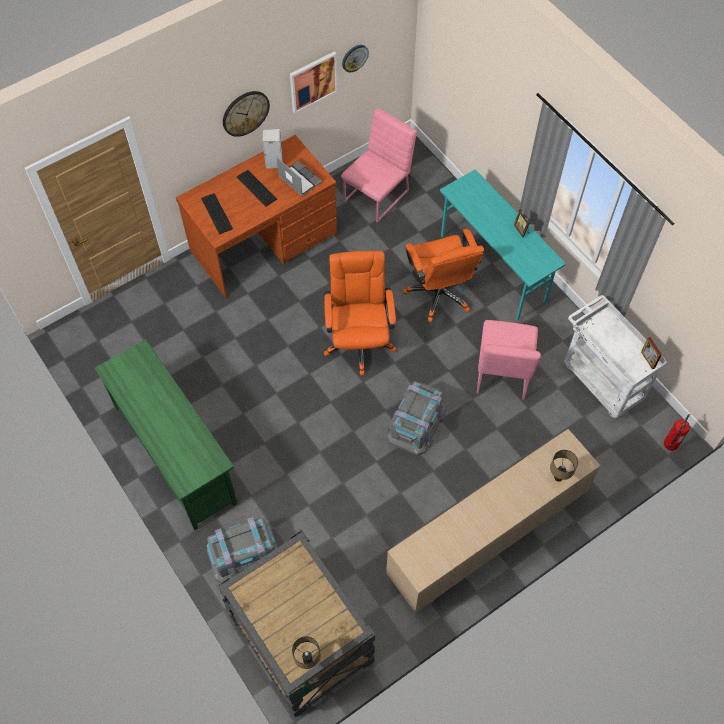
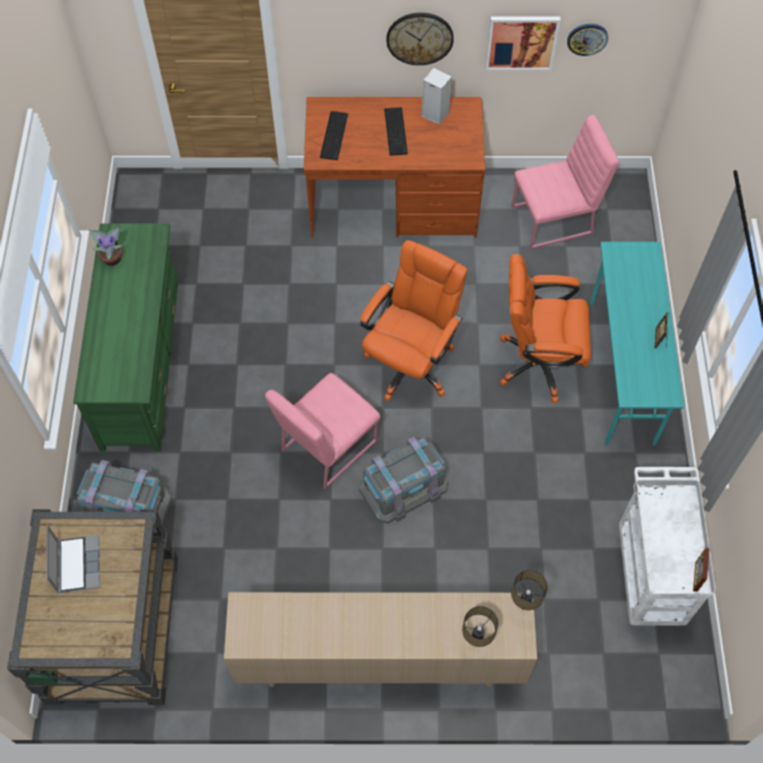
camera: 35 degrees right, 0 degrees up
laptop [277,157,322,196] -> laptop moved to [46,525,100,593]
table lamp [292,636,320,669] -> table lamp moved to [511,570,548,610]
orange office chair [403,229,484,322] -> orange office chair turned 75 degrees clockwise [500,254,591,403]
pink chair [477,320,541,400] -> pink chair moved to [265,373,380,489]
fire extinguisher [664,414,690,451] -> none
none -> potted plant [89,225,124,266]

